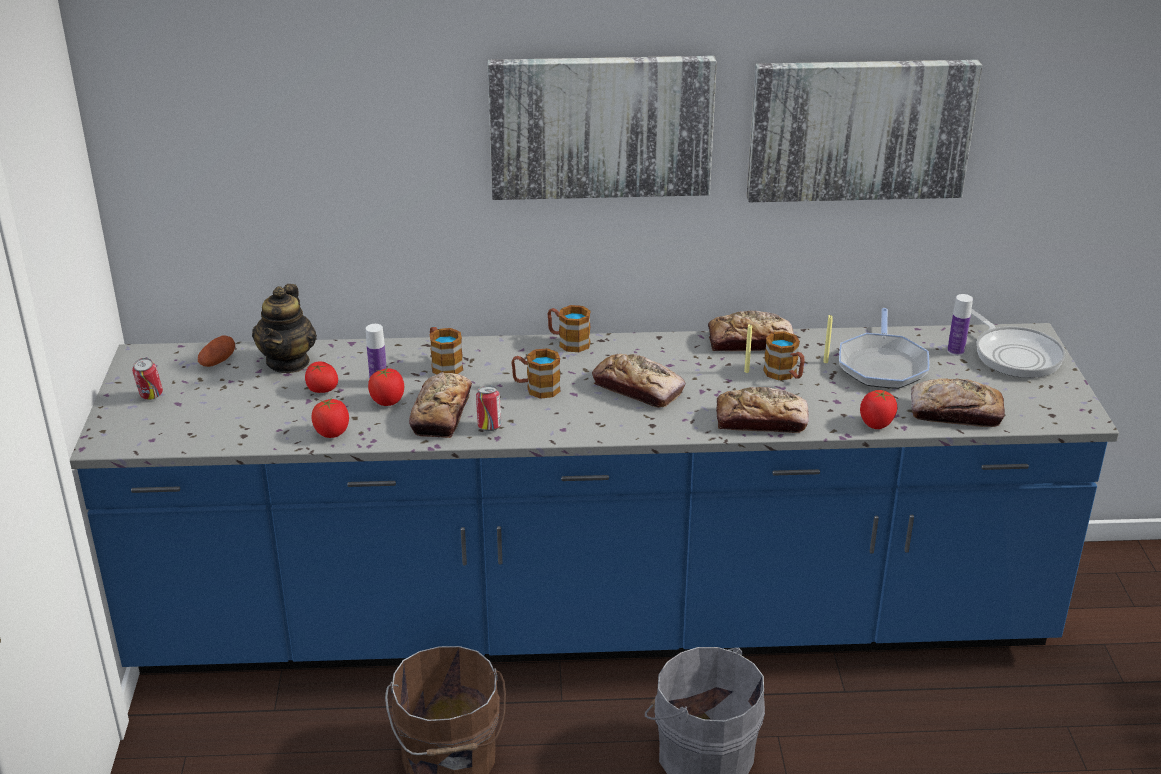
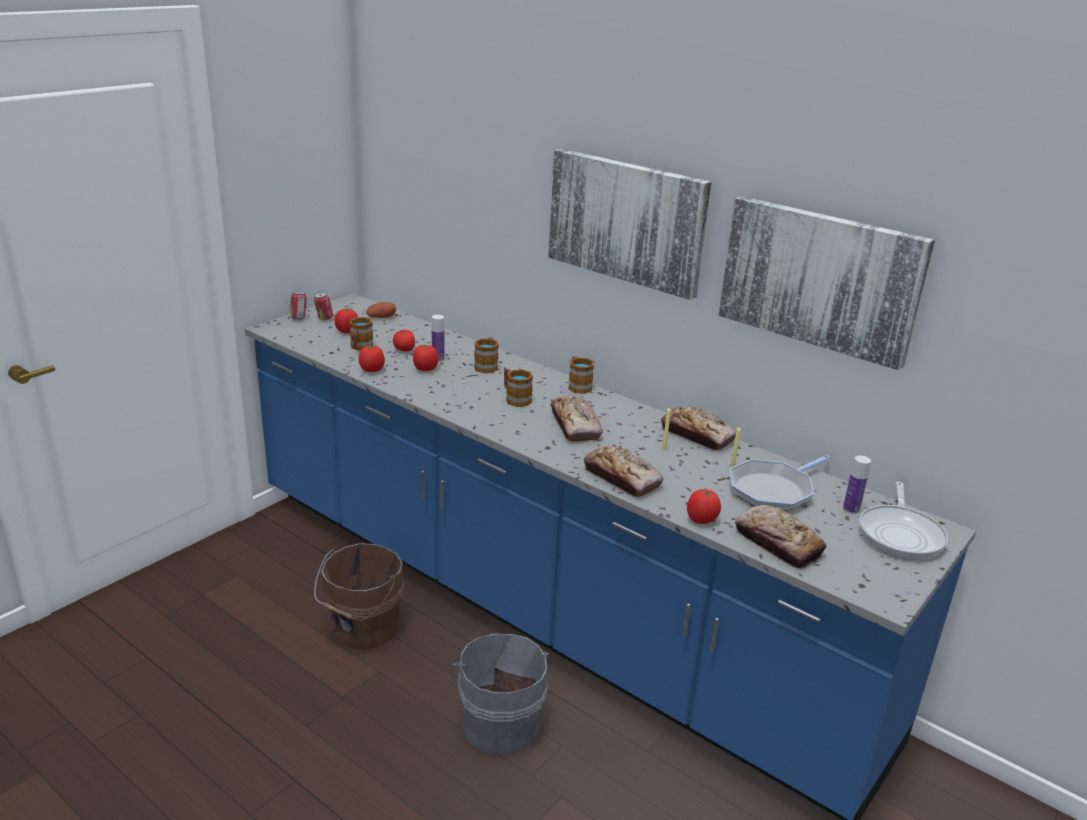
camera: 40 degrees right, 5 degrees down
teapot [252,284,317,373] -> none
bread [409,372,472,438] -> none
can [476,386,501,431] -> can moved to [290,291,307,320]
mug [763,331,805,380] -> mug moved to [349,317,373,351]
none -> tomato [334,309,358,334]

